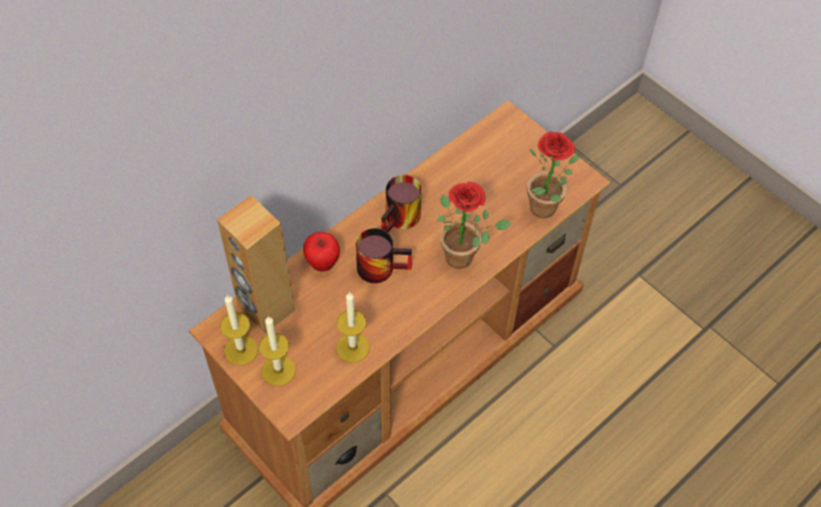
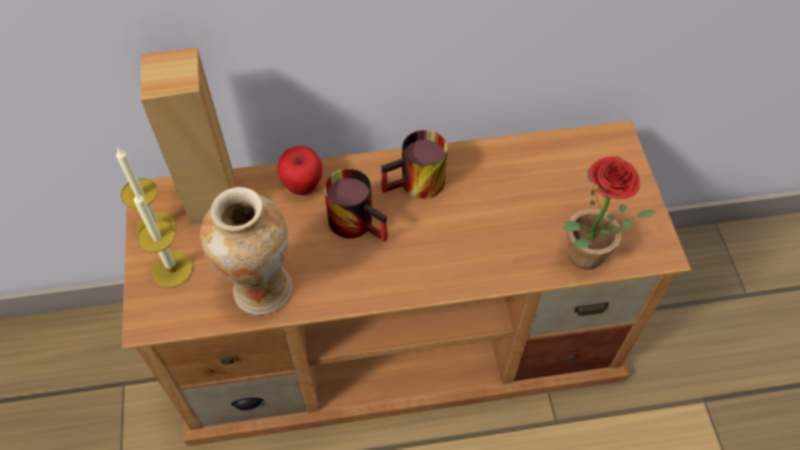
camera: 35 degrees right, 0 degrees up
candle [336,292,370,363] -> vase [200,187,292,315]
potted plant [437,181,511,269] -> none

